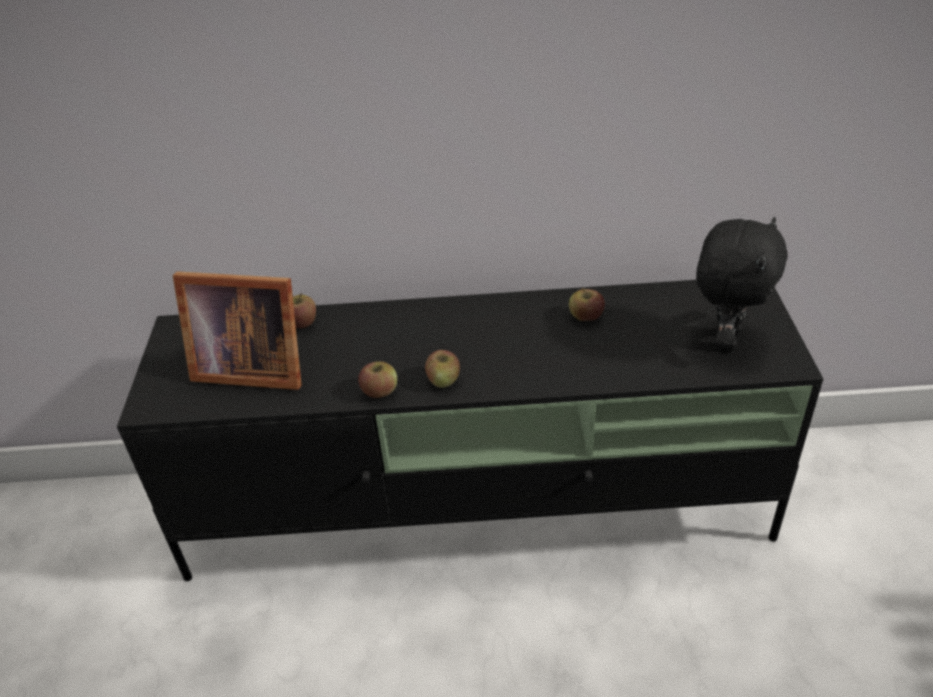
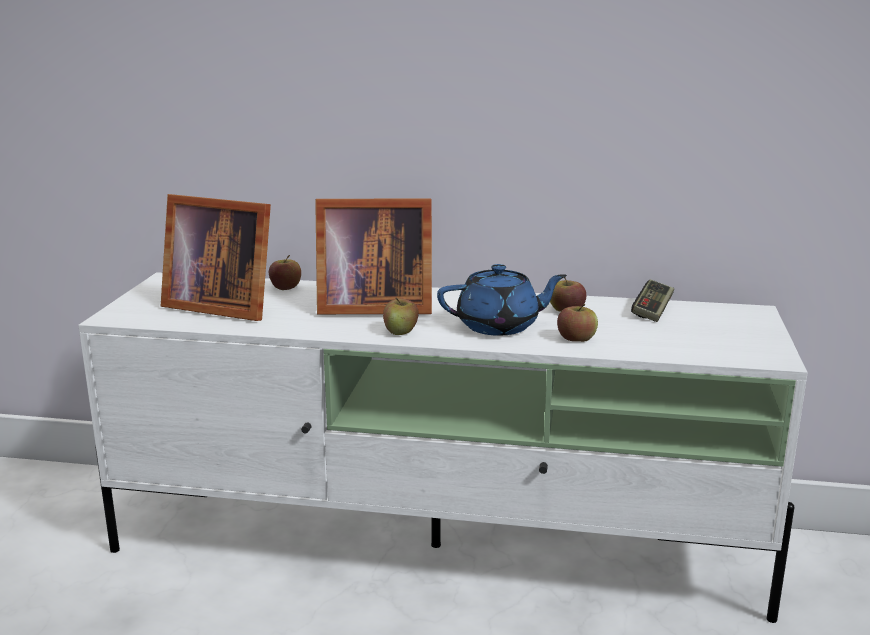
camera: 10 degrees right, 20 degrees down
black tv stand [117,280,823,581] -> white tv stand [78,272,808,623]
apple [358,361,397,398] -> apple moved to [557,304,598,342]
black plush toy [696,217,788,352] -> none
none -> picture frame [315,199,432,314]
none -> blue teapot [437,264,567,336]
none -> game controller [631,279,674,322]

